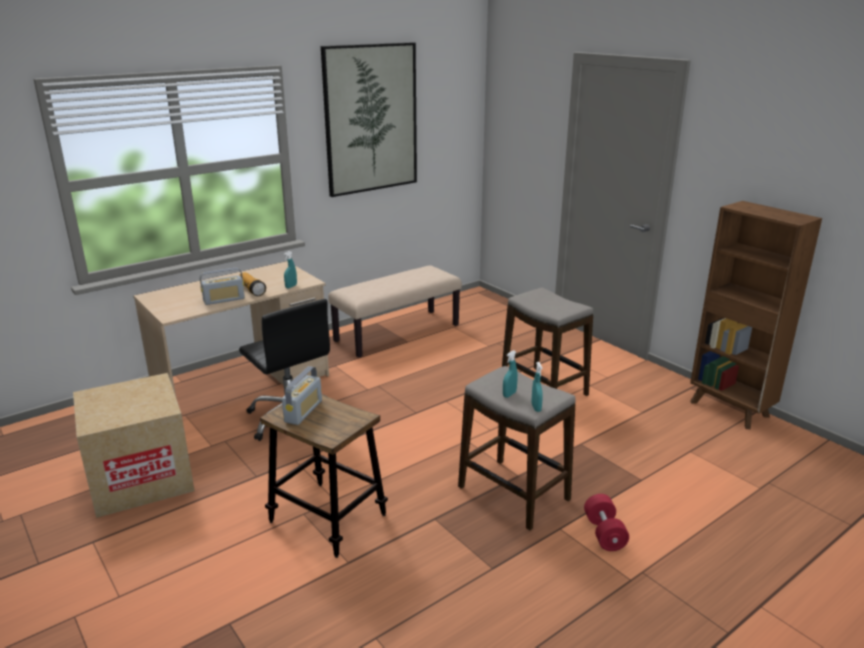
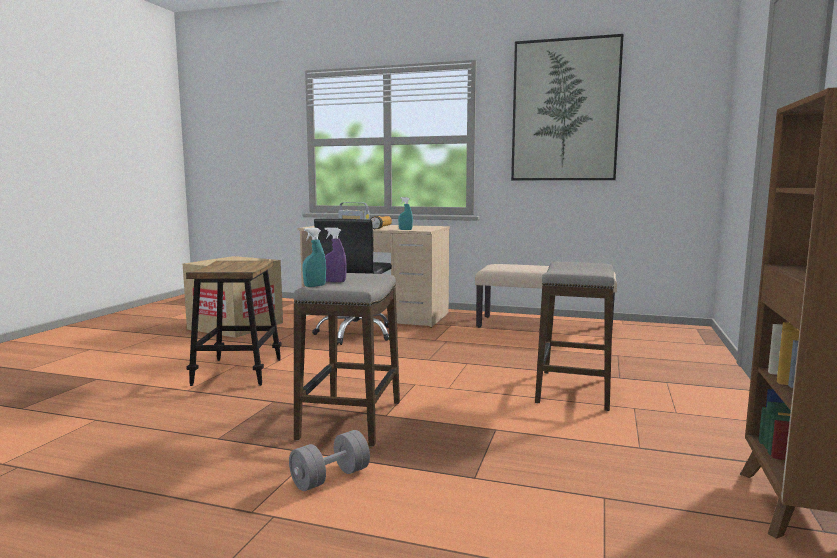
camera: 55 degrees right, 15 degrees down
radio [282,366,322,425] -> none
turquoise spray bottle [503,350,518,398] -> purple spray bottle [324,227,347,282]
red dumbbell [584,494,629,551] -> grey dumbbell [289,430,370,491]

